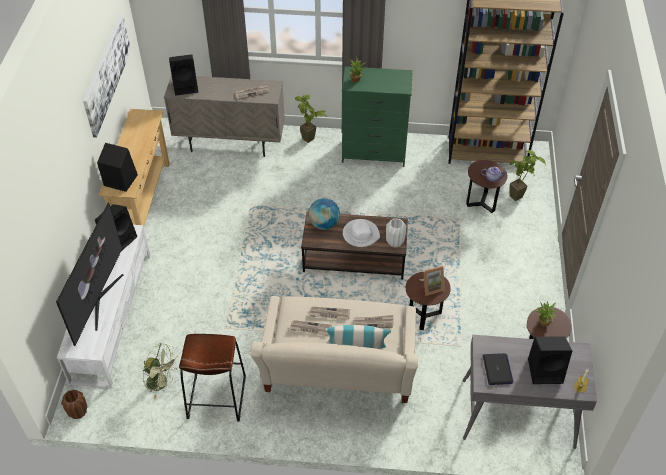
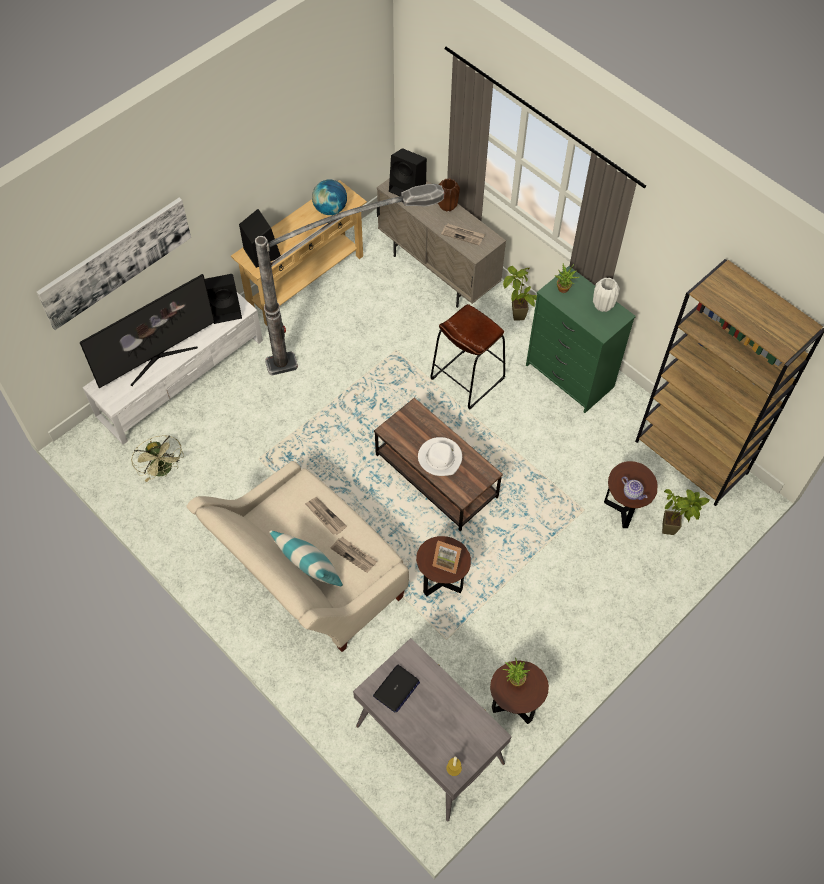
camera: 40 degrees right, 10 degrees up
brown vase [61,390,87,419] -> brown vase moved to [438,178,460,212]
picture [83,14,131,138] -> picture moved to [37,198,191,330]
brown stool [179,334,246,421] -> brown stool moved to [431,304,505,409]
newspaper [289,320,332,336] -> none
globe [308,198,340,230] -> globe moved to [312,179,347,215]
white vase [386,218,406,247] -> white vase moved to [593,278,620,312]
black speaker [528,336,572,384] -> none
none -> floor lamp [255,184,444,376]

